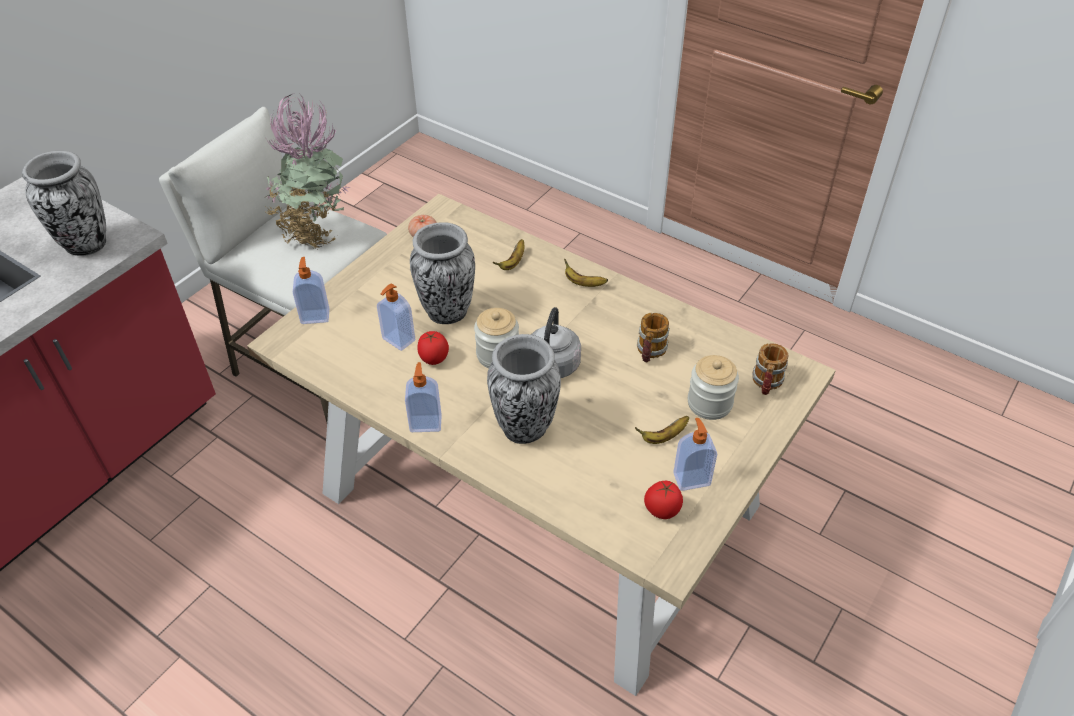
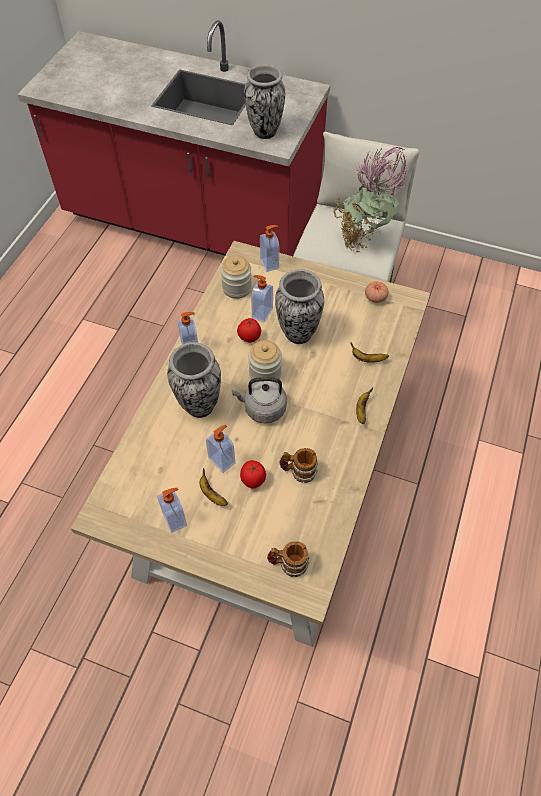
camera: 75 degrees right, 10 degrees up
tomato [644,481,683,519] -> tomato moved to [240,460,266,488]
jar [688,355,739,420] -> jar moved to [221,256,252,299]
none -> soap dispenser [206,425,235,473]

